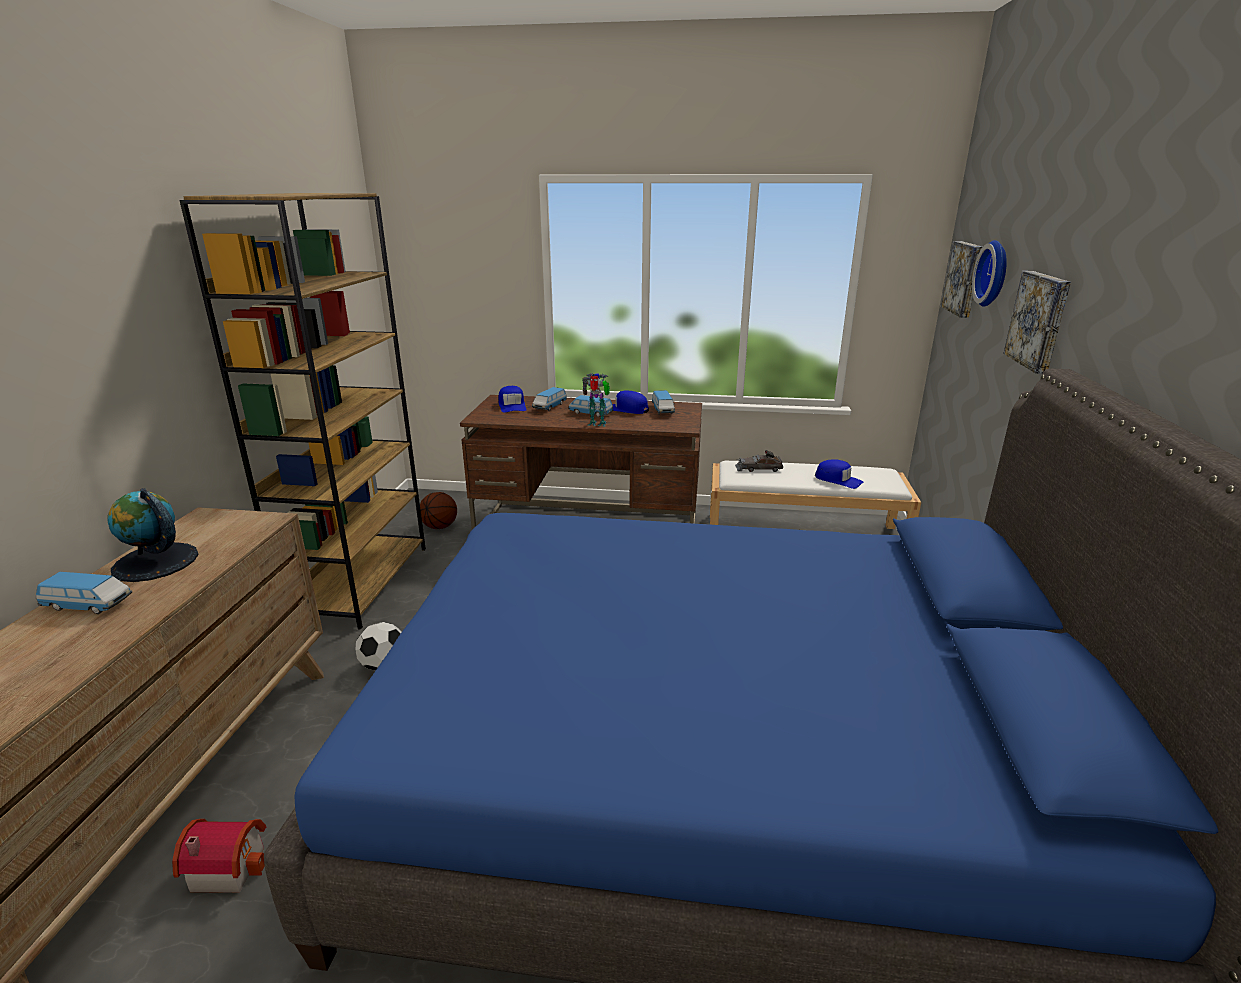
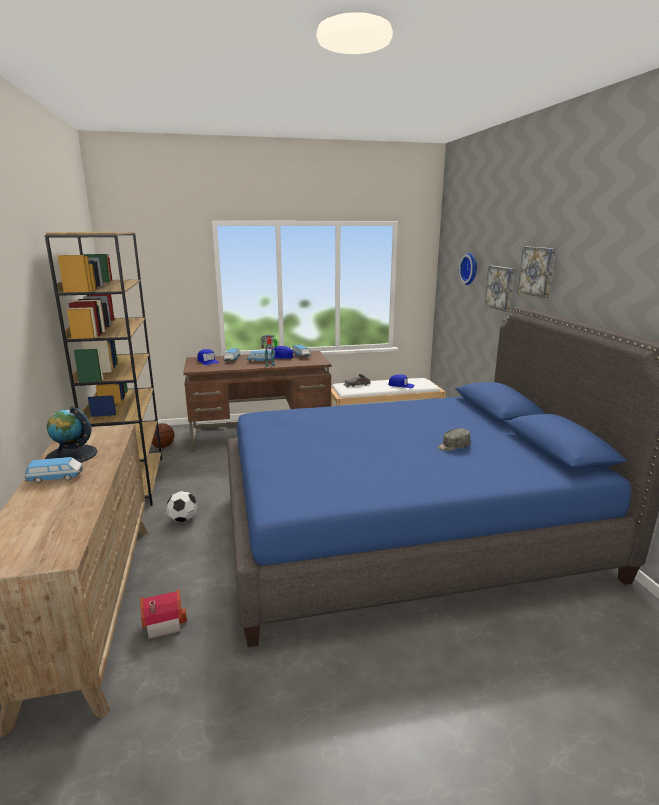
camera: 20 degrees left, 5 degrees down
picture [941,241,982,318] -> picture moved to [518,247,556,298]
none -> grey cap [438,428,470,451]

